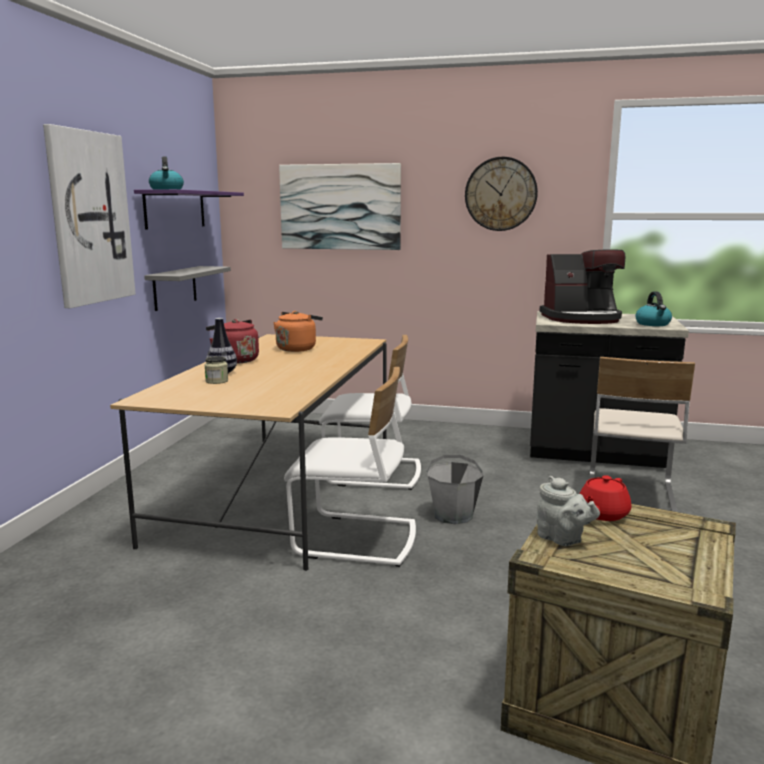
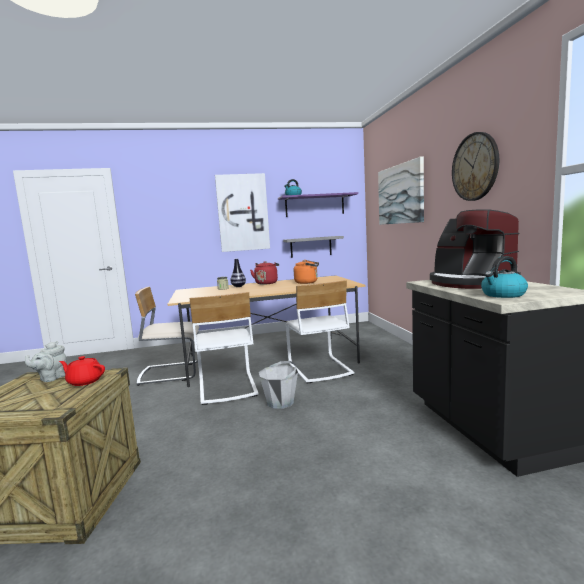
camera: 65 degrees right, 5 degrees down
beige chair [590,357,695,512] -> beige chair moved to [135,287,199,386]

